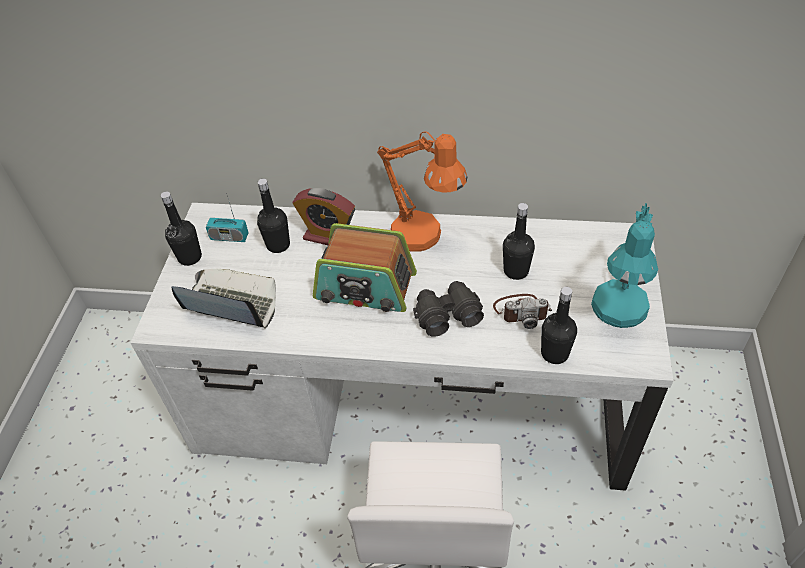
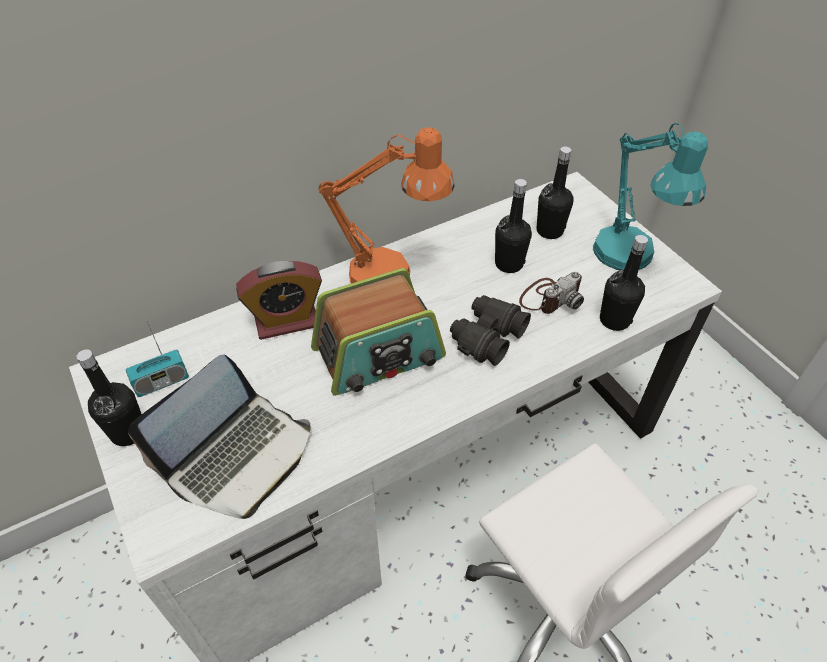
camera: 40 degrees left, 0 degrees up
laptop [171,269,276,329] -> laptop turned 150 degrees clockwise [128,355,311,519]
black bottle [257,179,290,253] -> black bottle moved to [537,147,574,239]

